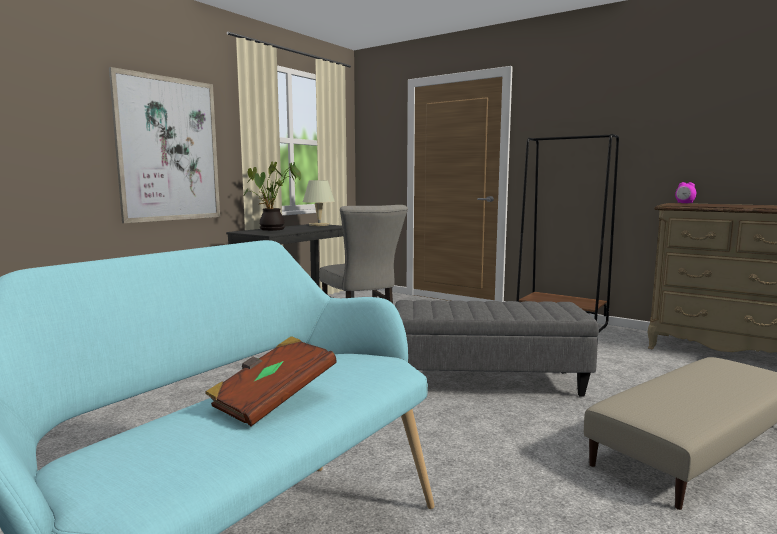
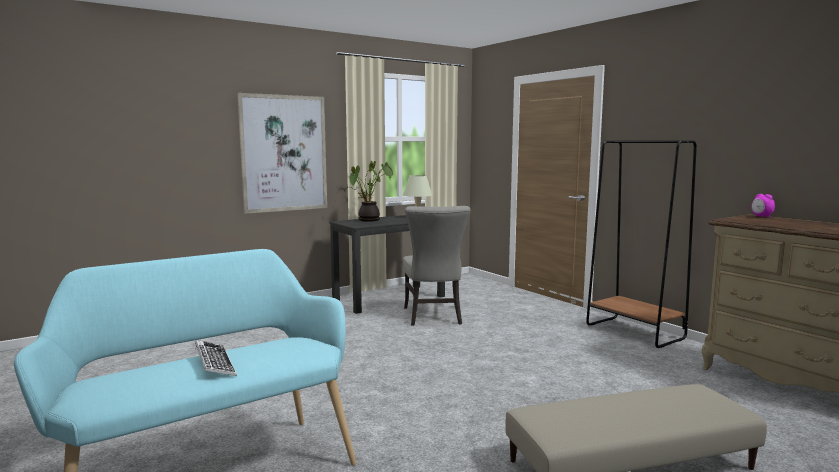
camera: 20 degrees right, 0 degrees up
brown book [205,336,337,426] -> keyboard [195,340,237,376]
grey ottoman [395,300,599,397] -> none

